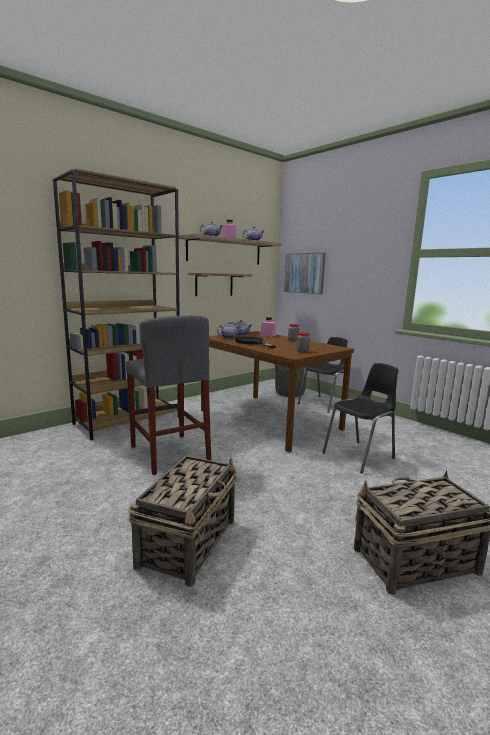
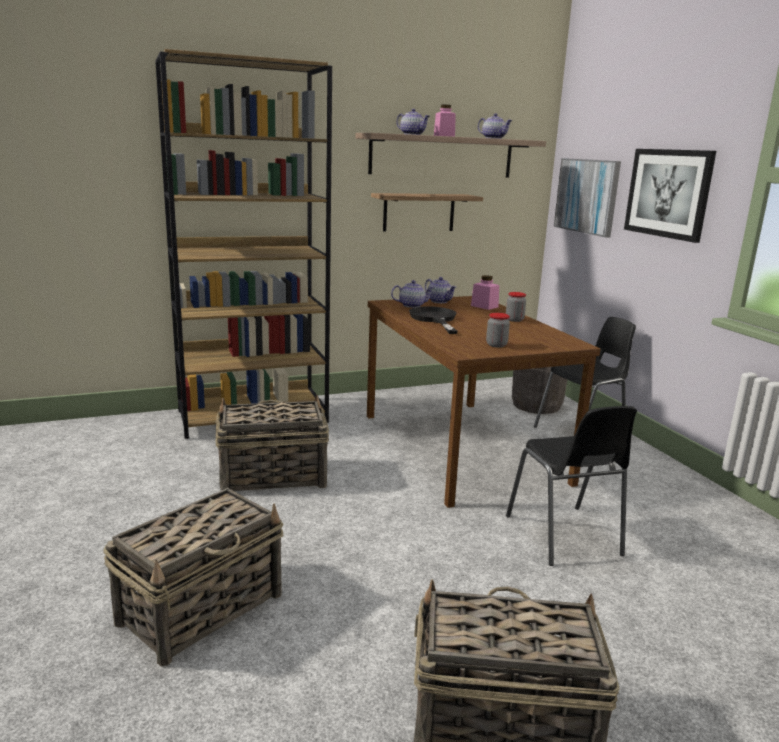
camera: 20 degrees right, 5 degrees up
grey stool [126,315,211,475] -> basket [215,395,329,491]
black chair [322,363,399,473] -> black chair turned 90 degrees clockwise [506,406,637,566]
none -> picture [624,149,716,243]

